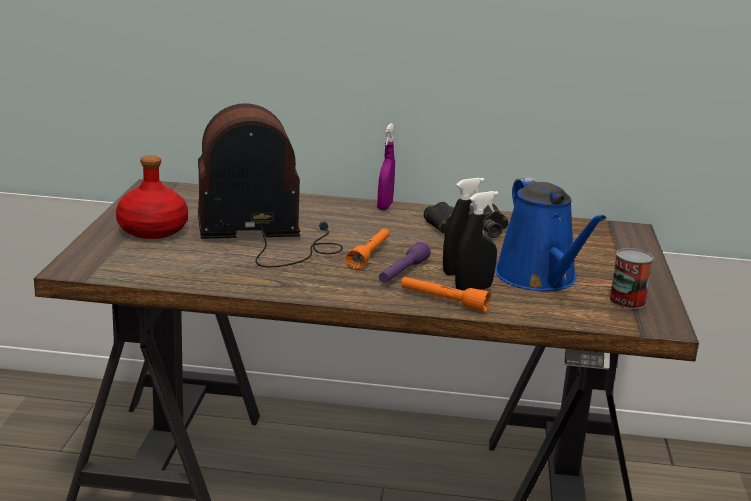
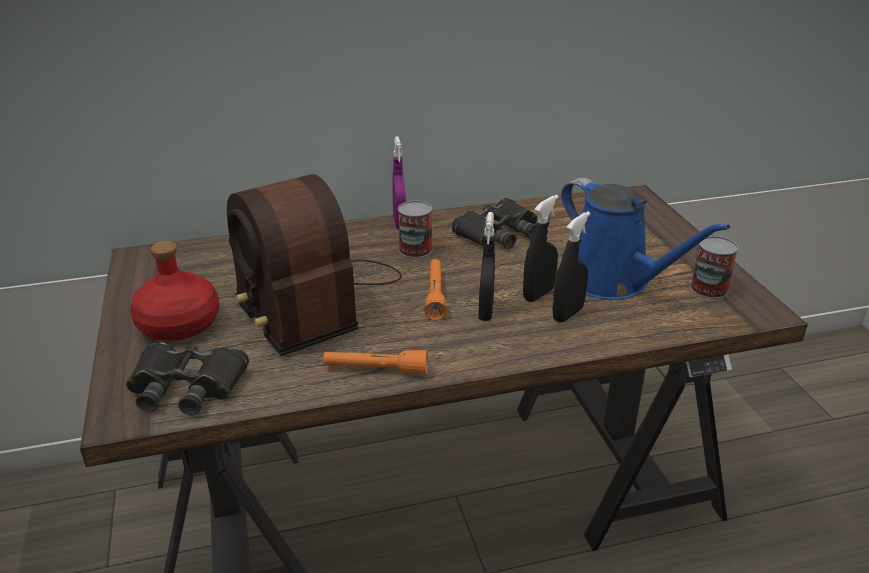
camera: 20 degrees left, 10 degrees up
radio [198,103,343,267] -> radio turned 90 degrees counterclockwise [227,174,402,356]
purple flashlight [379,242,431,283] -> black spray bottle [478,212,495,321]
orange flashlight [401,277,491,312] -> orange flashlight moved to [323,350,428,375]
none -> black binoculars [126,342,249,416]
none -> can [398,201,432,258]

